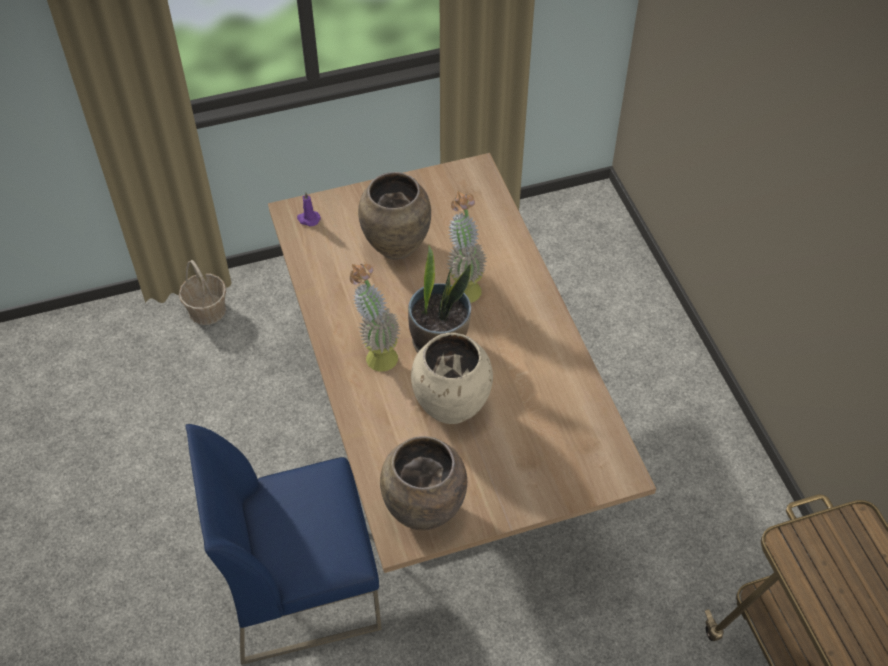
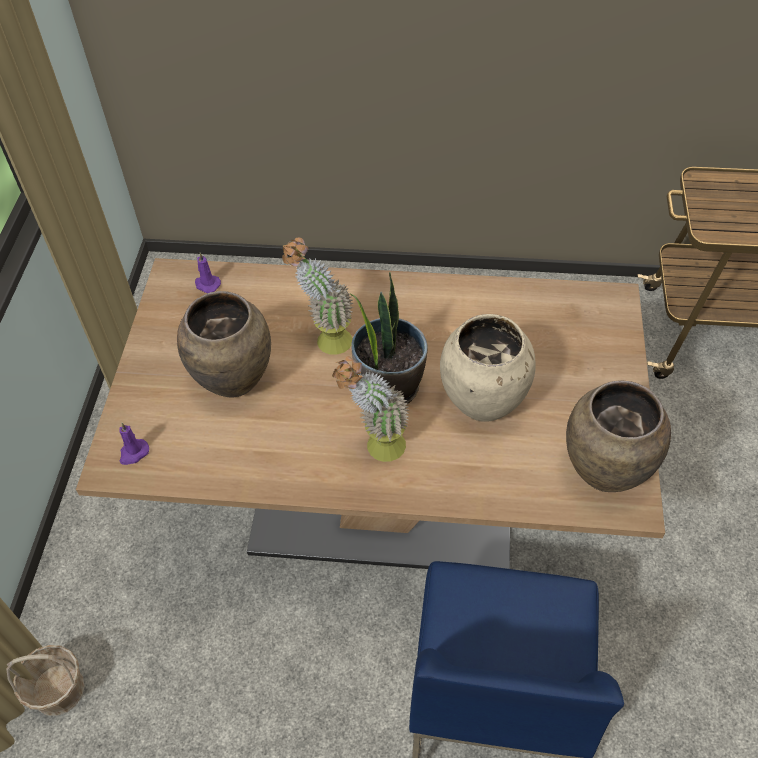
camera: 65 degrees left, 0 degrees up
none -> purple candle [195,253,221,293]

